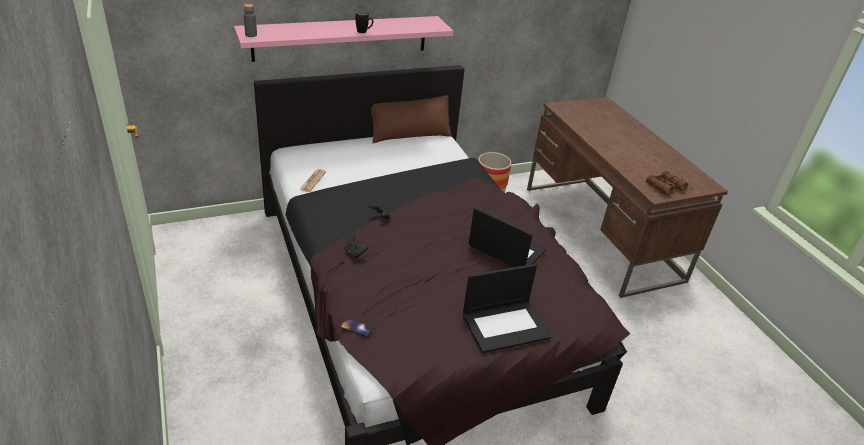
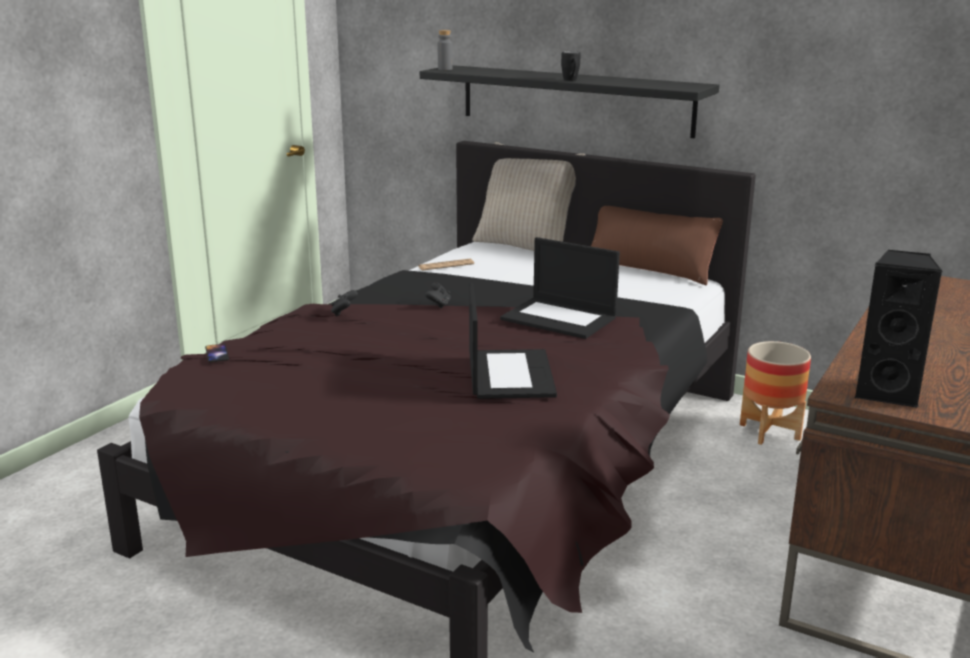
camera: 55 degrees right, 15 degrees down
pink shelf [234,16,453,62] -> black shelf [420,65,719,138]
laptop [463,264,551,353] -> laptop moved to [500,237,620,339]
brown binoculars [646,171,688,196] -> black speaker [854,250,943,408]
none -> beige pillow [472,142,585,251]

